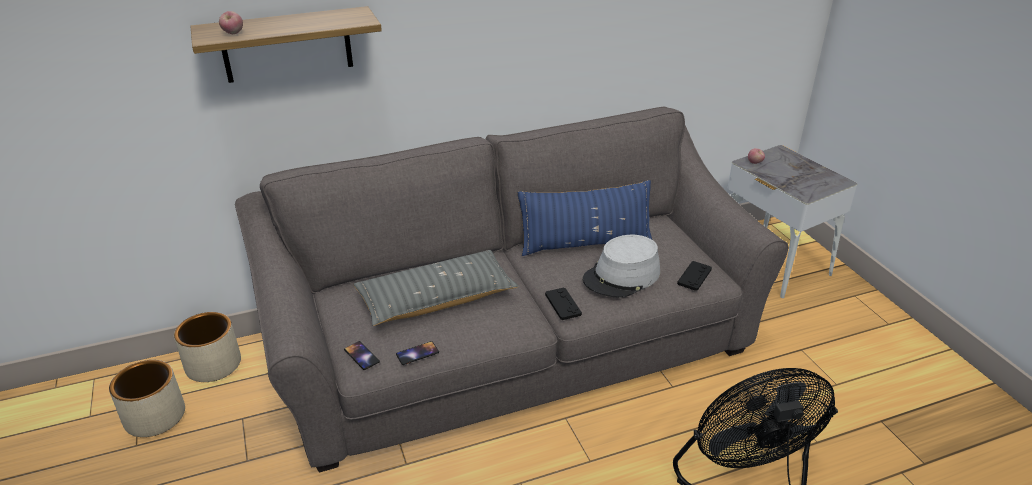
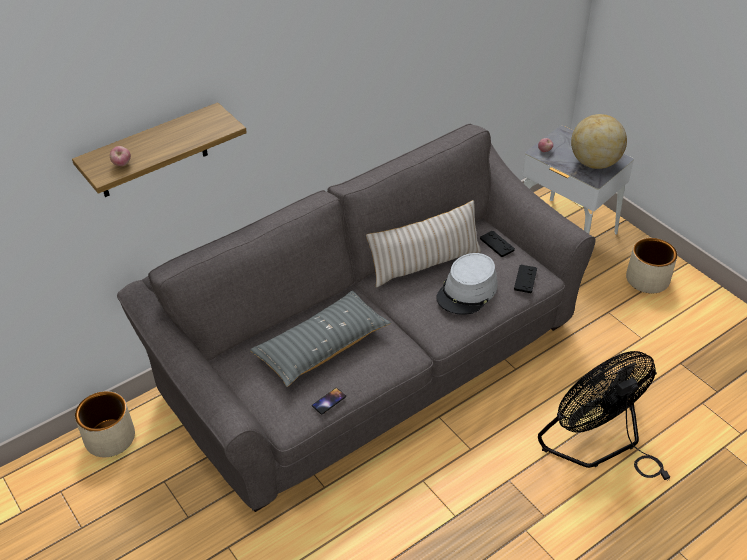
camera: 15 degrees left, 10 degrees up
beige planter [109,360,185,437] -> beige planter moved to [626,238,677,293]
phone [344,341,380,370] -> none
blue pillow [517,180,652,256] -> beige pillow [366,200,481,288]
black game controller [545,287,582,320] -> black game controller moved to [480,231,515,257]
none -> globe [571,114,627,169]

